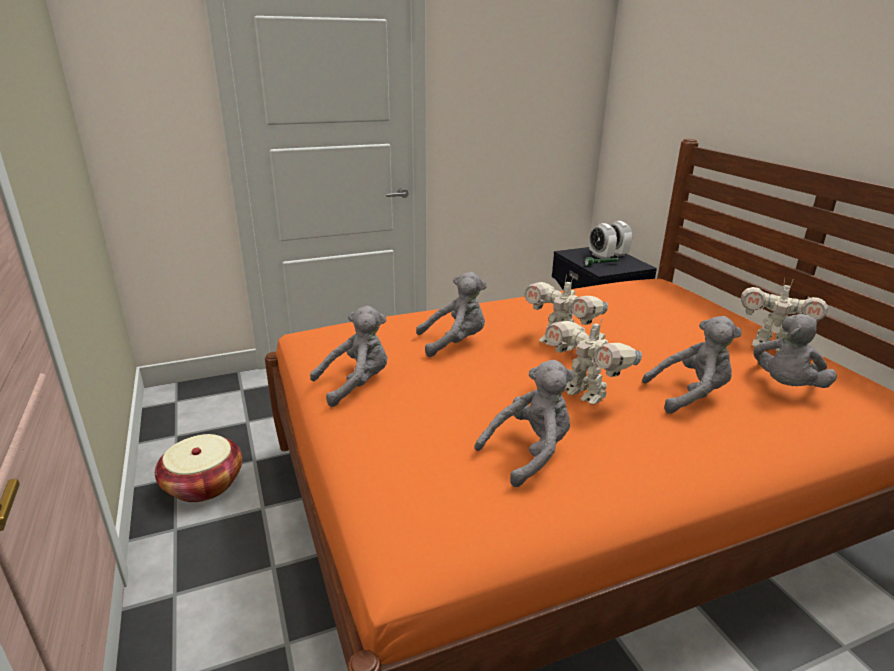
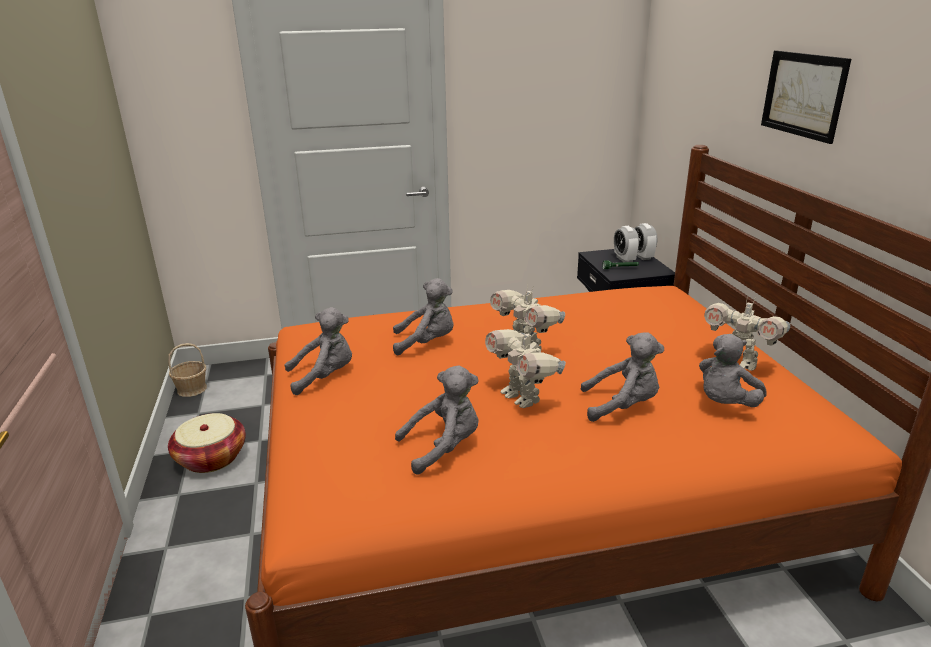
camera: 10 degrees right, 0 degrees up
none -> basket [168,343,207,397]
none -> picture [761,51,851,144]

